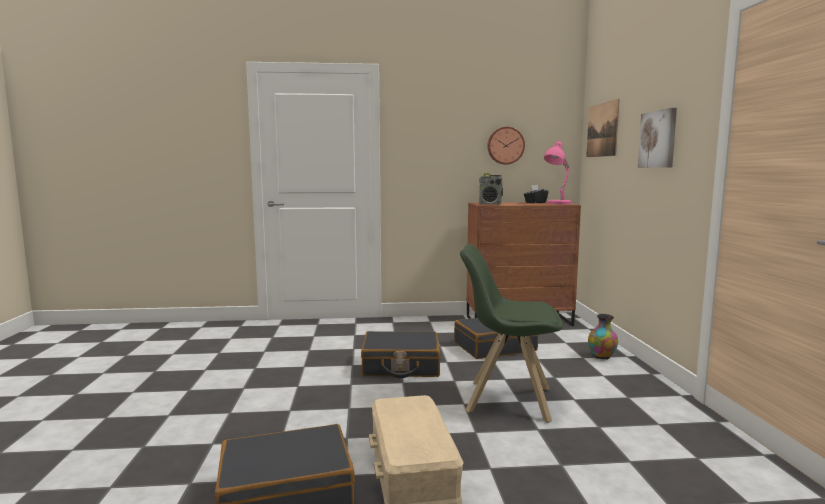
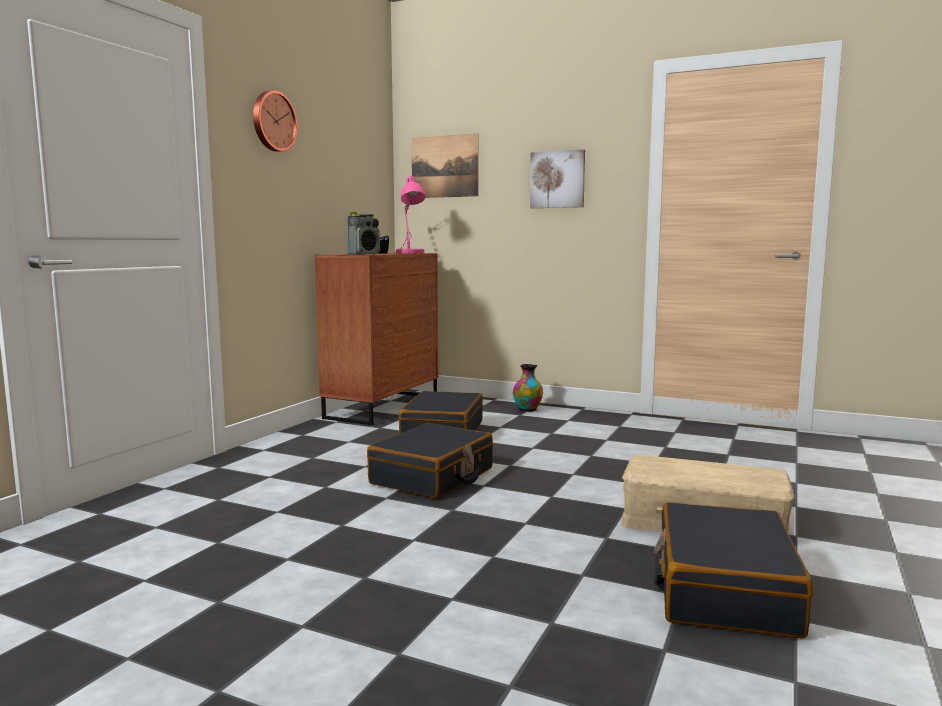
camera: 60 degrees left, 0 degrees up
green chair [460,244,563,422] -> none
wall clock [487,127,525,165] -> wall clock moved to [253,90,298,152]

